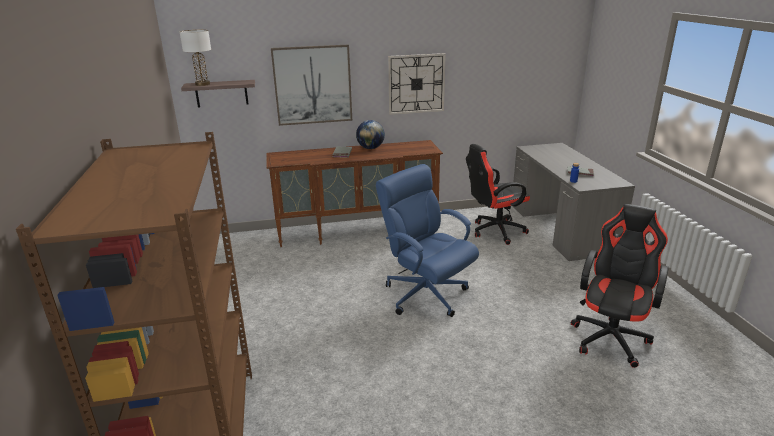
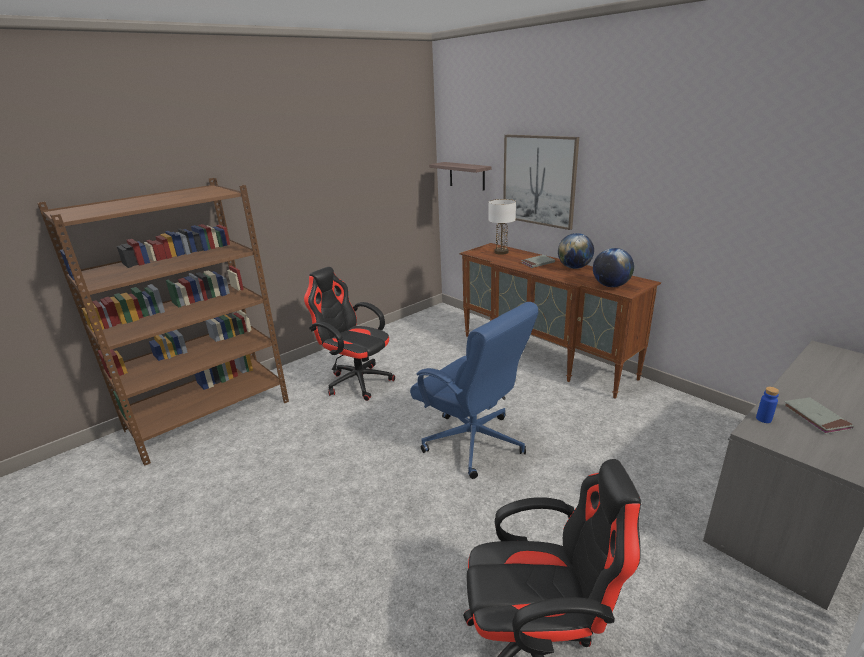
camera: 60 degrees right, 0 degrees up
table lamp [180,30,211,86] -> table lamp moved to [488,199,516,255]
blue office chair [376,164,479,317] -> blue office chair turned 120 degrees clockwise [410,302,539,479]
wall clock [388,53,446,115] -> none
black office chair [466,144,530,245] -> black office chair moved to [304,267,395,401]
none -> globe [593,248,634,287]

